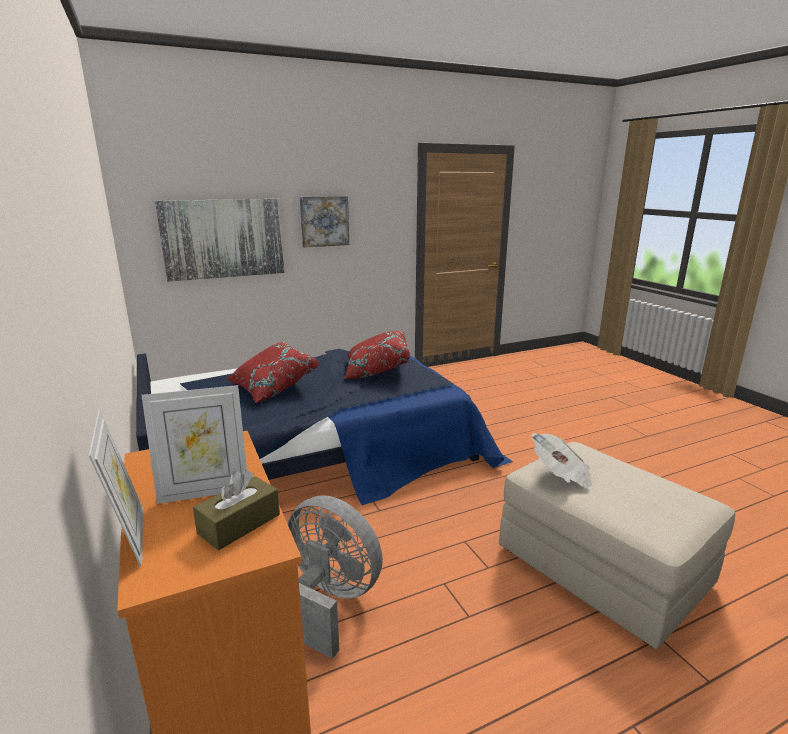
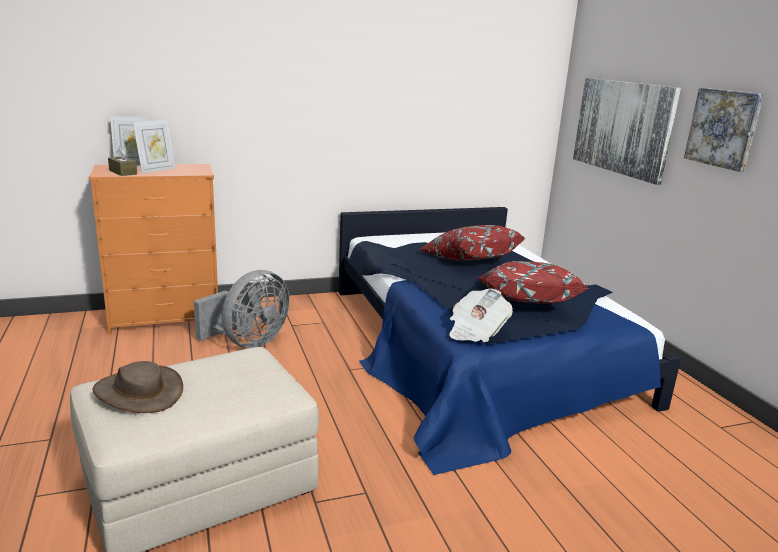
camera: 95 degrees right, 0 degrees up
picture frame [141,385,247,504] -> picture frame turned 135 degrees counterclockwise [133,120,175,173]
newspaper [531,433,593,490] -> newspaper moved to [449,289,513,342]
none -> brown hat [93,361,183,413]

